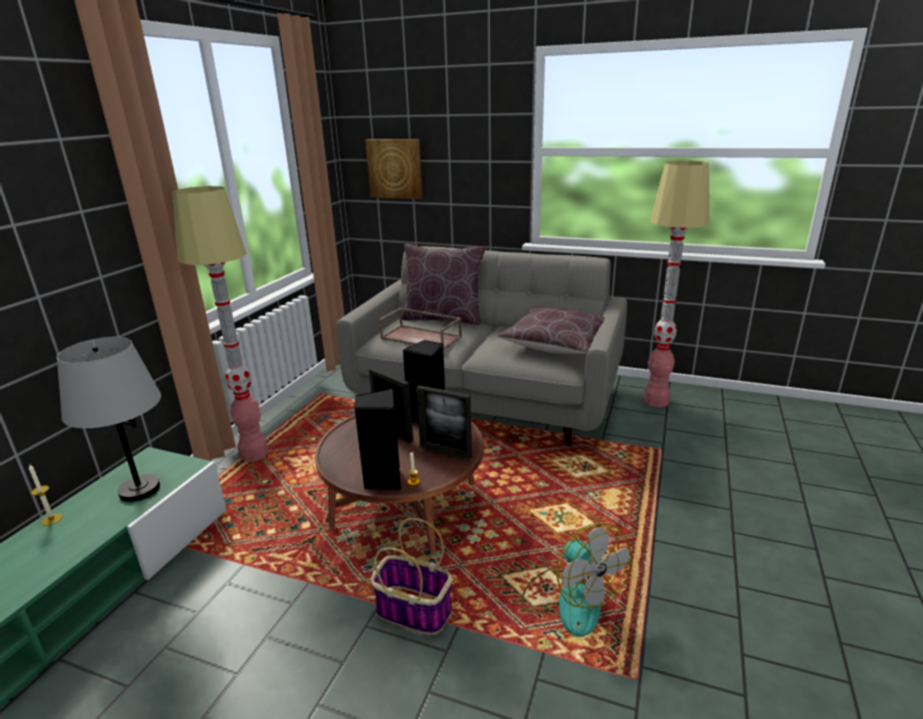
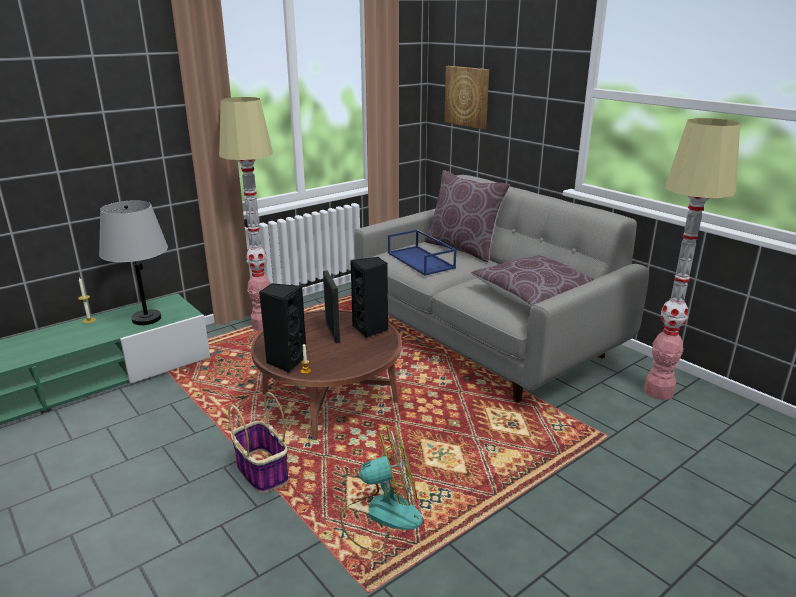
camera: 30 degrees right, 0 degrees up
brown tray [379,308,462,351] -> blue tray [388,230,457,276]
picture frame [416,385,472,459] -> none
fan [521,523,632,637] -> fan turned 105 degrees counterclockwise [340,425,423,552]

